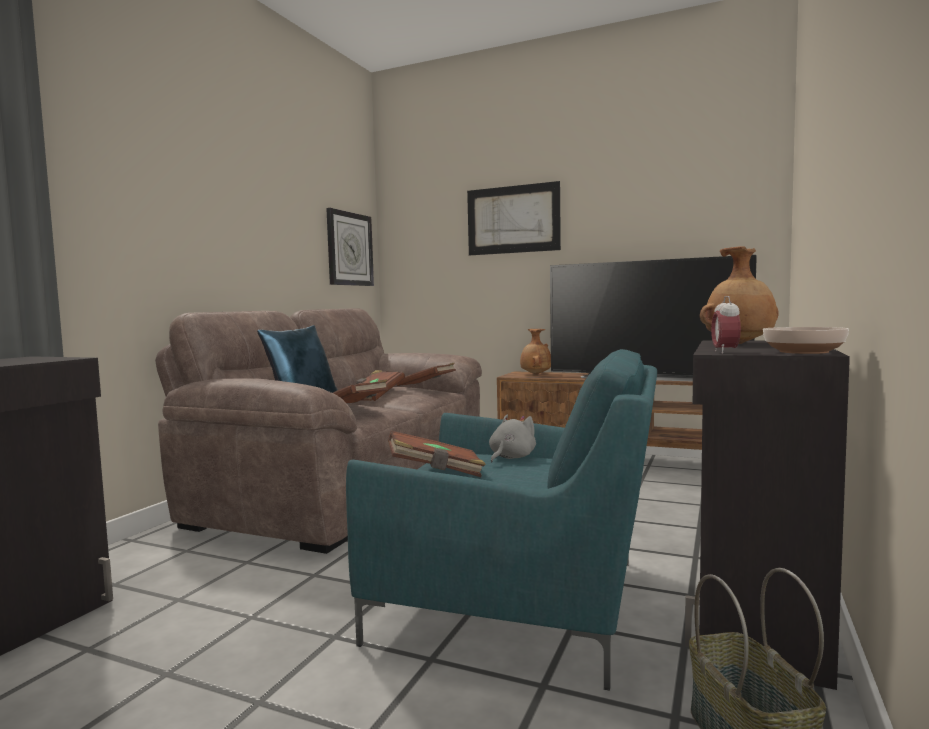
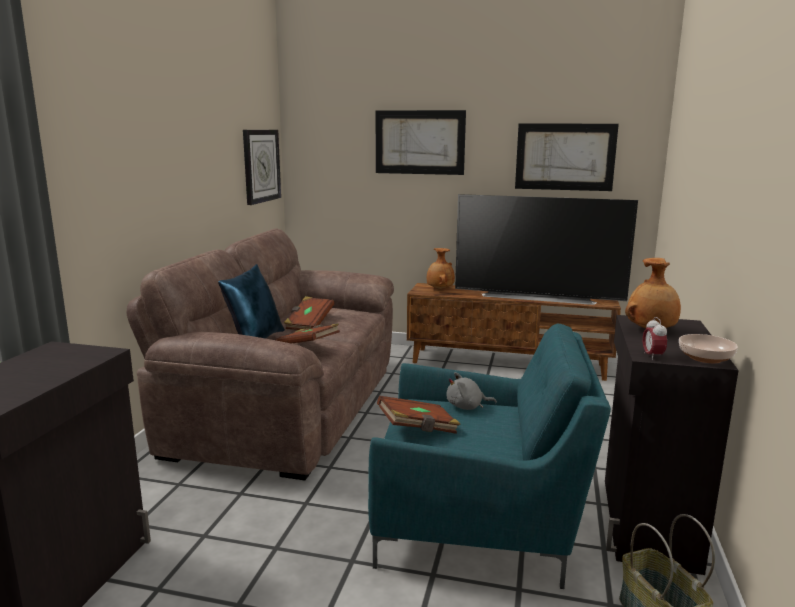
camera: 10 degrees left, 10 degrees up
brown book [396,363,456,386] -> none
grey plush toy [489,414,536,462] -> grey plush toy turned 120 degrees counterclockwise [447,372,497,410]
none -> picture [515,123,619,191]

